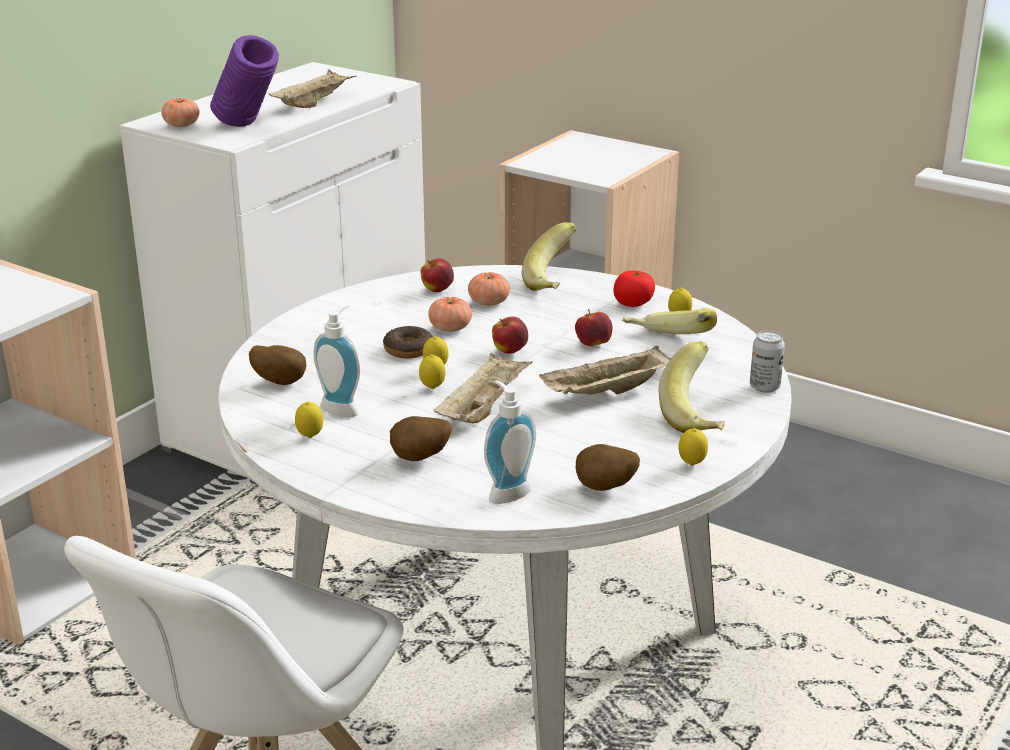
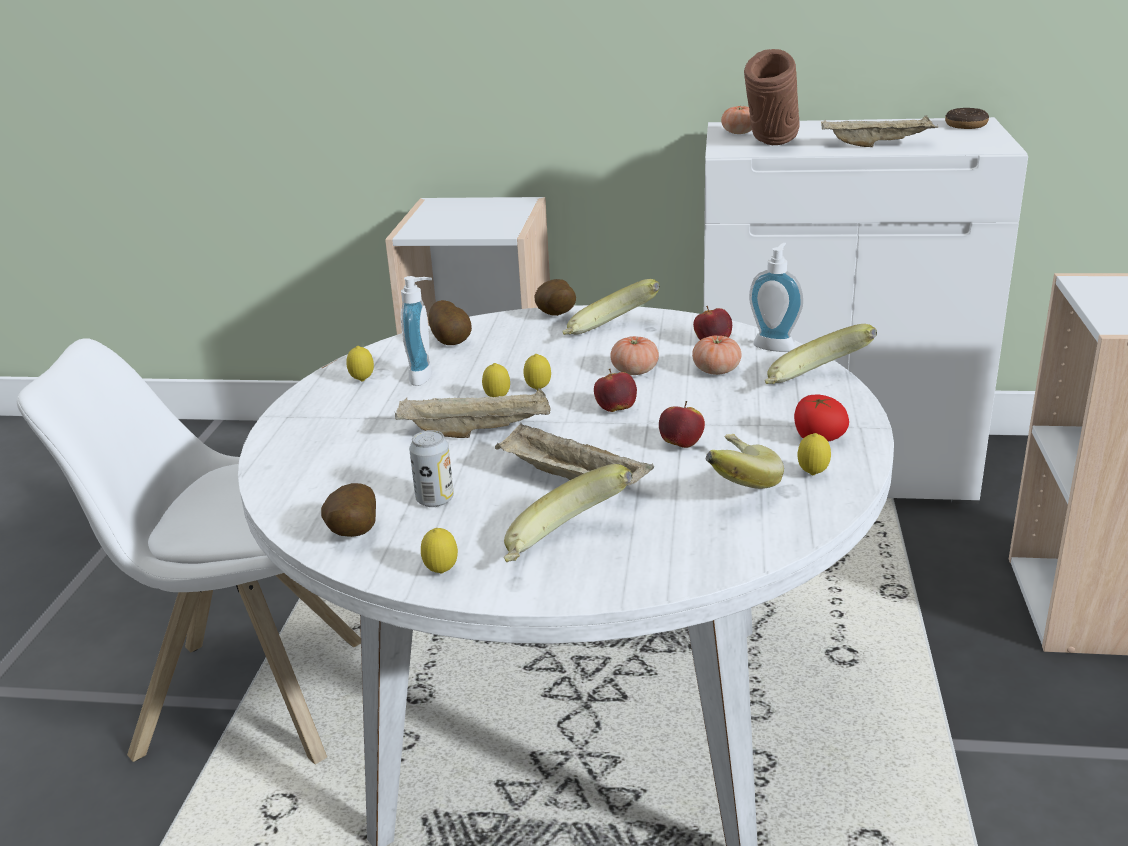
camera: 65 degrees right, 0 degrees up
purple vase [210,35,279,127] -> brown vase [744,49,799,145]
donut [383,326,433,358] -> donut moved to [945,108,989,129]
potato [390,416,452,461] -> potato moved to [534,279,576,316]
soap dispenser [484,380,536,504] -> soap dispenser moved to [749,243,803,352]
can [750,331,785,393] -> can moved to [409,430,454,507]
none -> banana [562,279,660,335]

